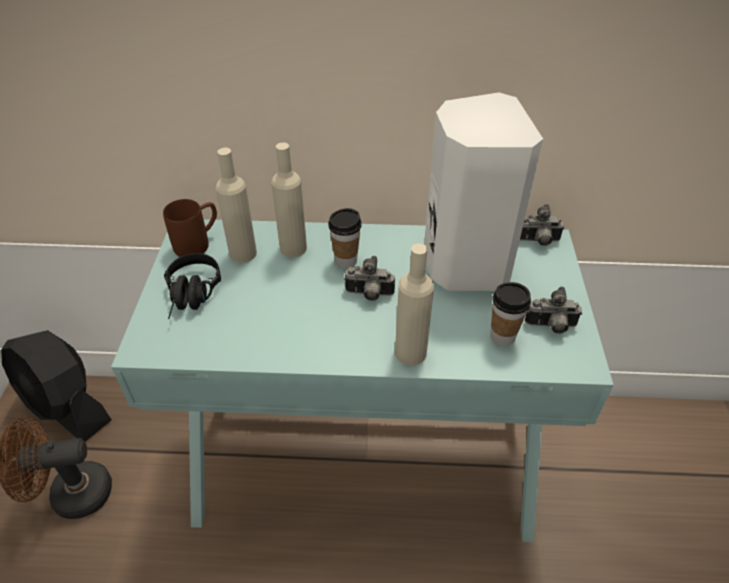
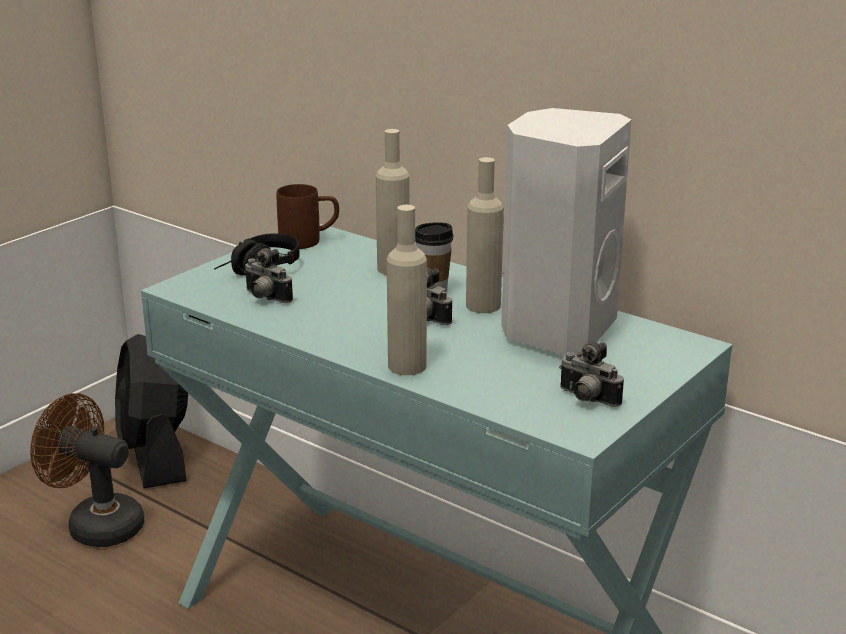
camera: 35 degrees right, 20 degrees down
beige bottle [216,148,257,263] -> beige bottle moved to [466,157,504,313]
cup [490,282,531,346] -> none
camera [520,204,564,246] -> camera moved to [244,248,293,303]

